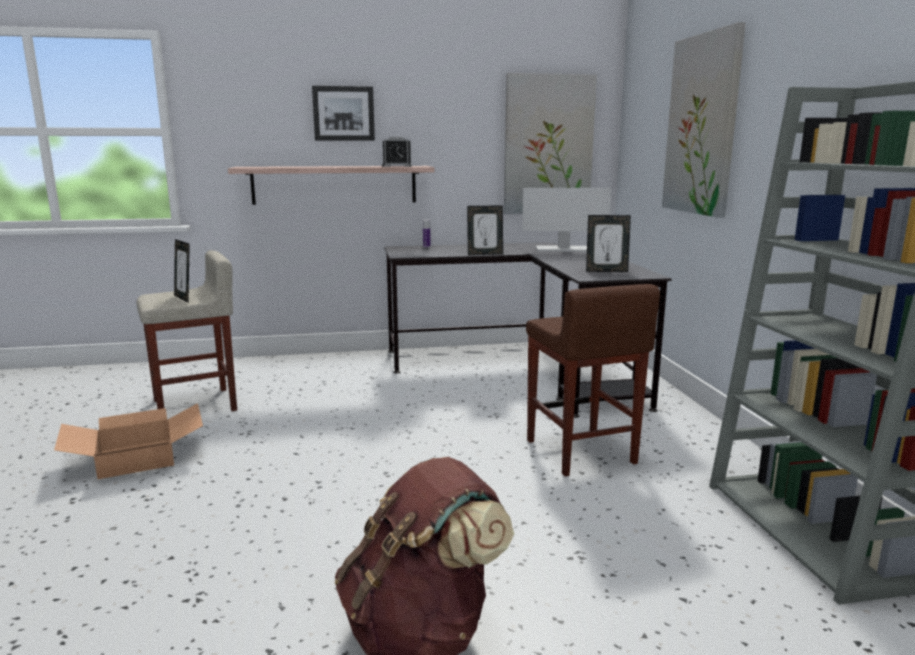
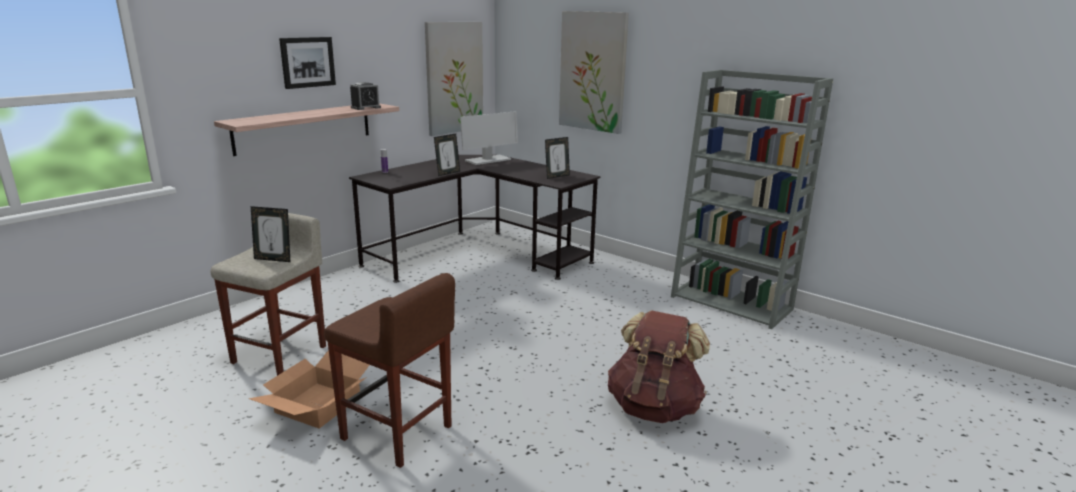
camera: 40 degrees left, 5 degrees up
brown stool [526,284,660,476] -> brown stool moved to [324,273,455,468]

